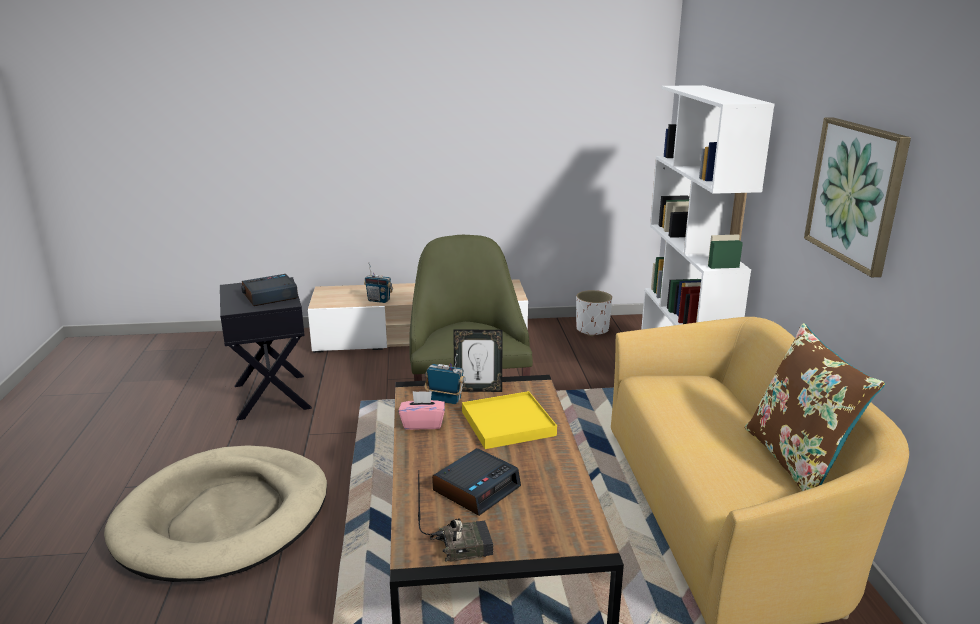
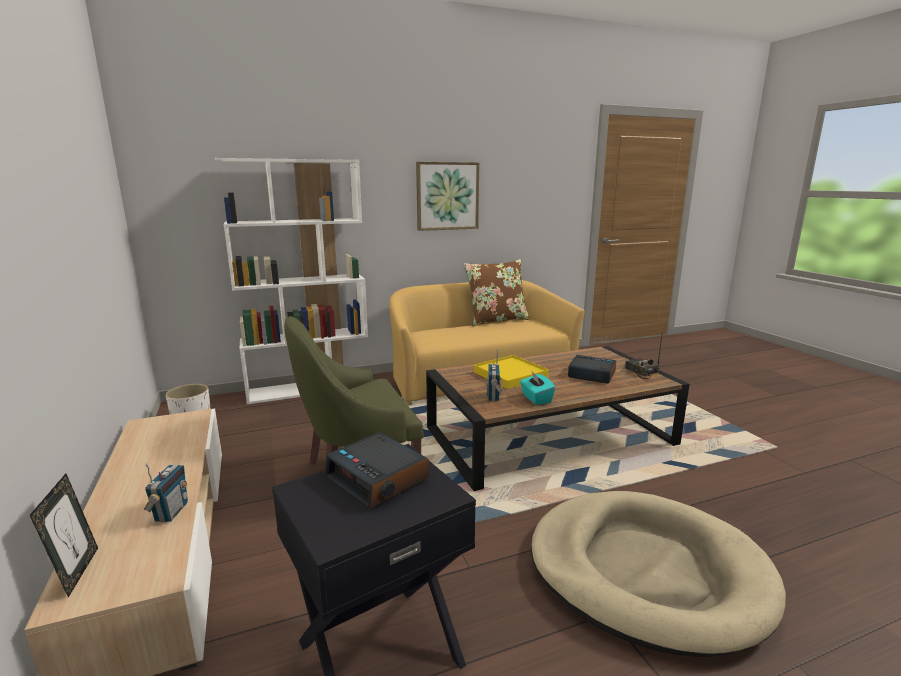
camera: 105 degrees left, 5 degrees down
pink tissue box [399,391,445,430] -> turquoise tissue box [520,372,555,405]
picture frame [453,329,503,392] -> picture frame moved to [30,474,98,598]

